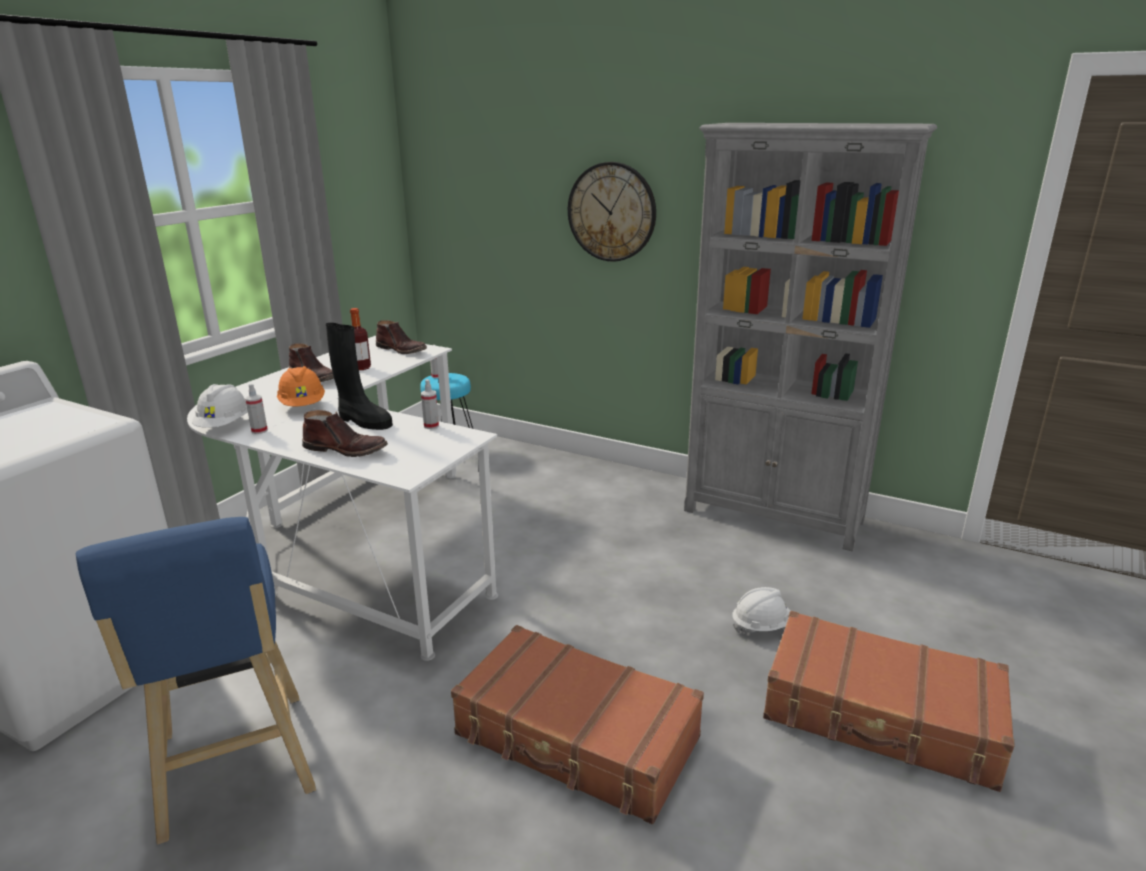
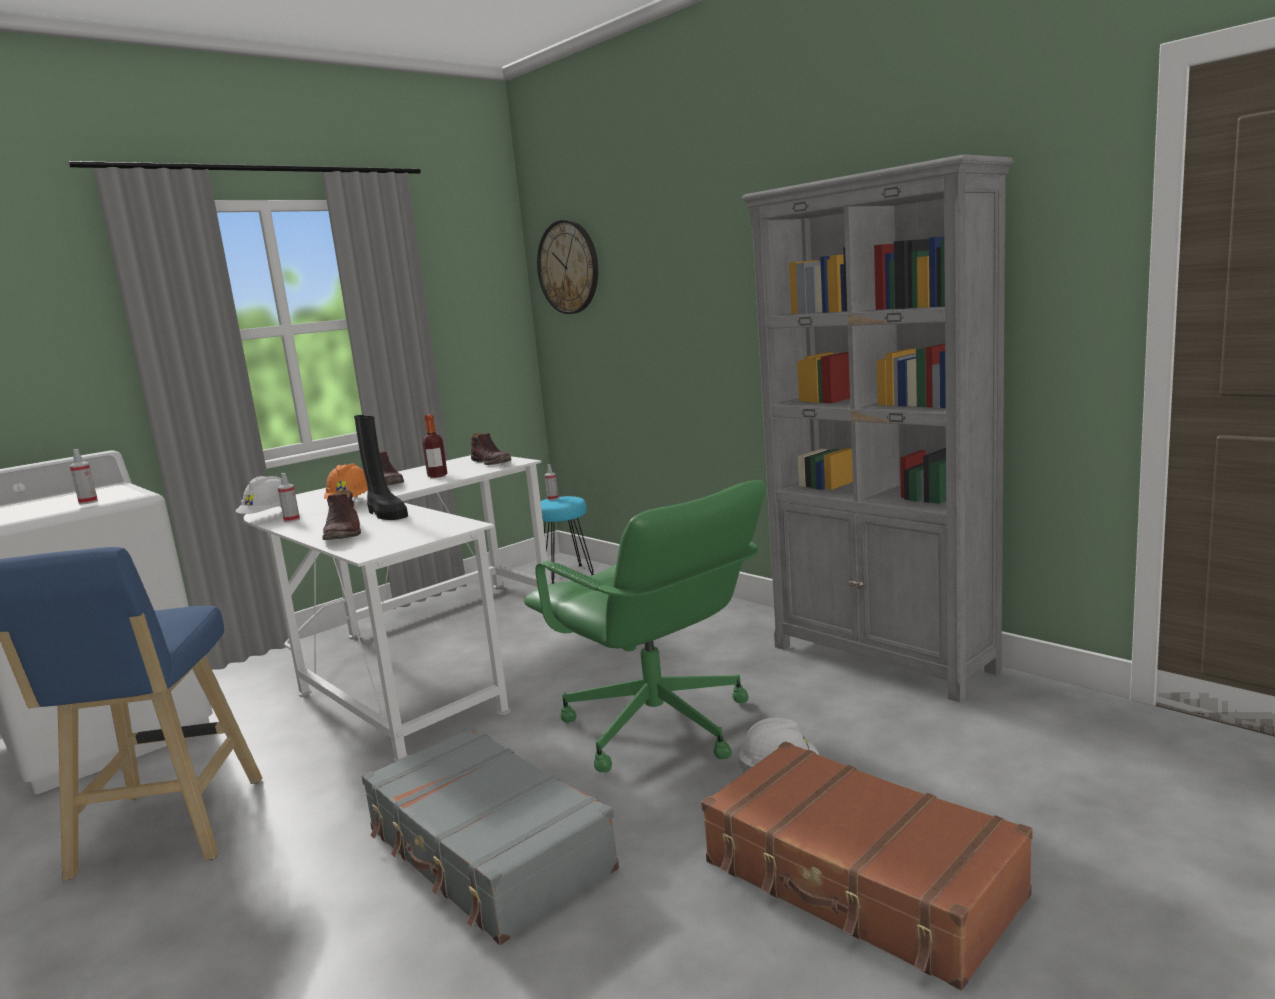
camera: 20 degrees right, 10 degrees down
brown boot [302,410,388,457] -> brown boot turned 45 degrees clockwise [322,490,361,540]
spray bottle [421,379,439,429] -> spray bottle moved to [70,449,98,505]
brown suitcase [451,625,704,824] -> grey suitcase [362,726,619,945]
wall clock [568,162,656,262] -> wall clock moved to [537,220,598,314]
none -> green office chair [524,480,766,772]

